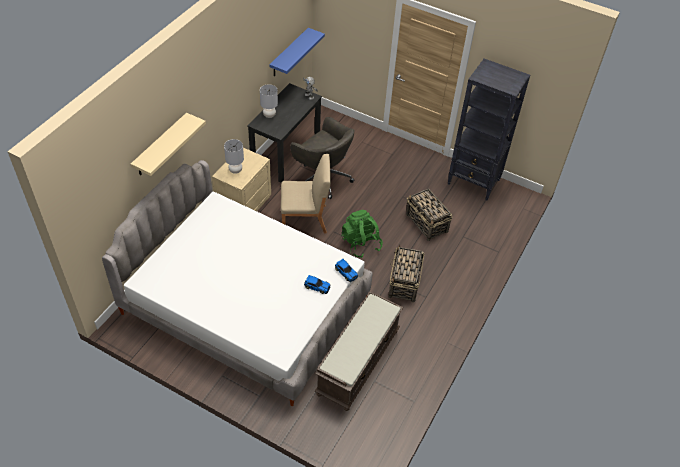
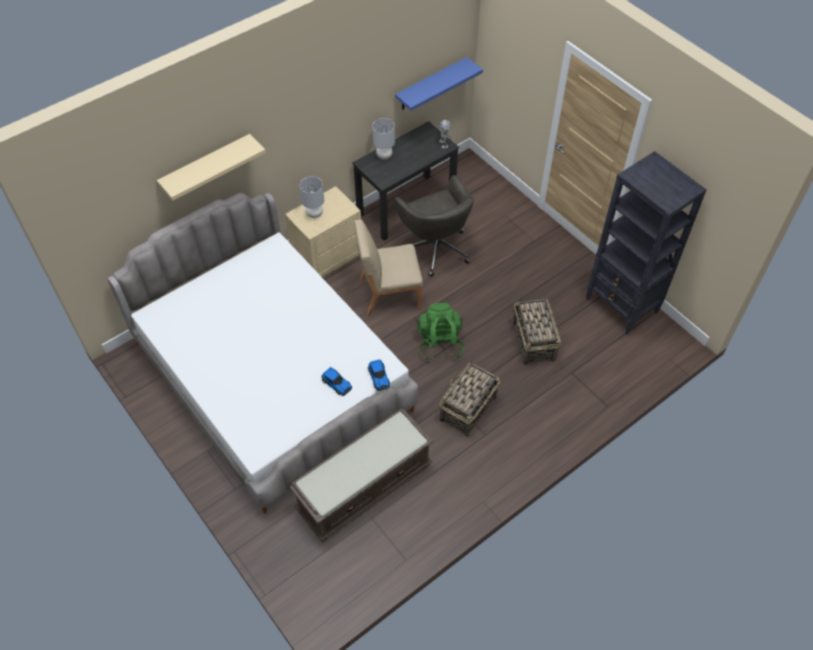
camera: 25 degrees right, 5 degrees up
beige chair [281,154,331,233] -> beige chair turned 150 degrees clockwise [354,219,423,316]

